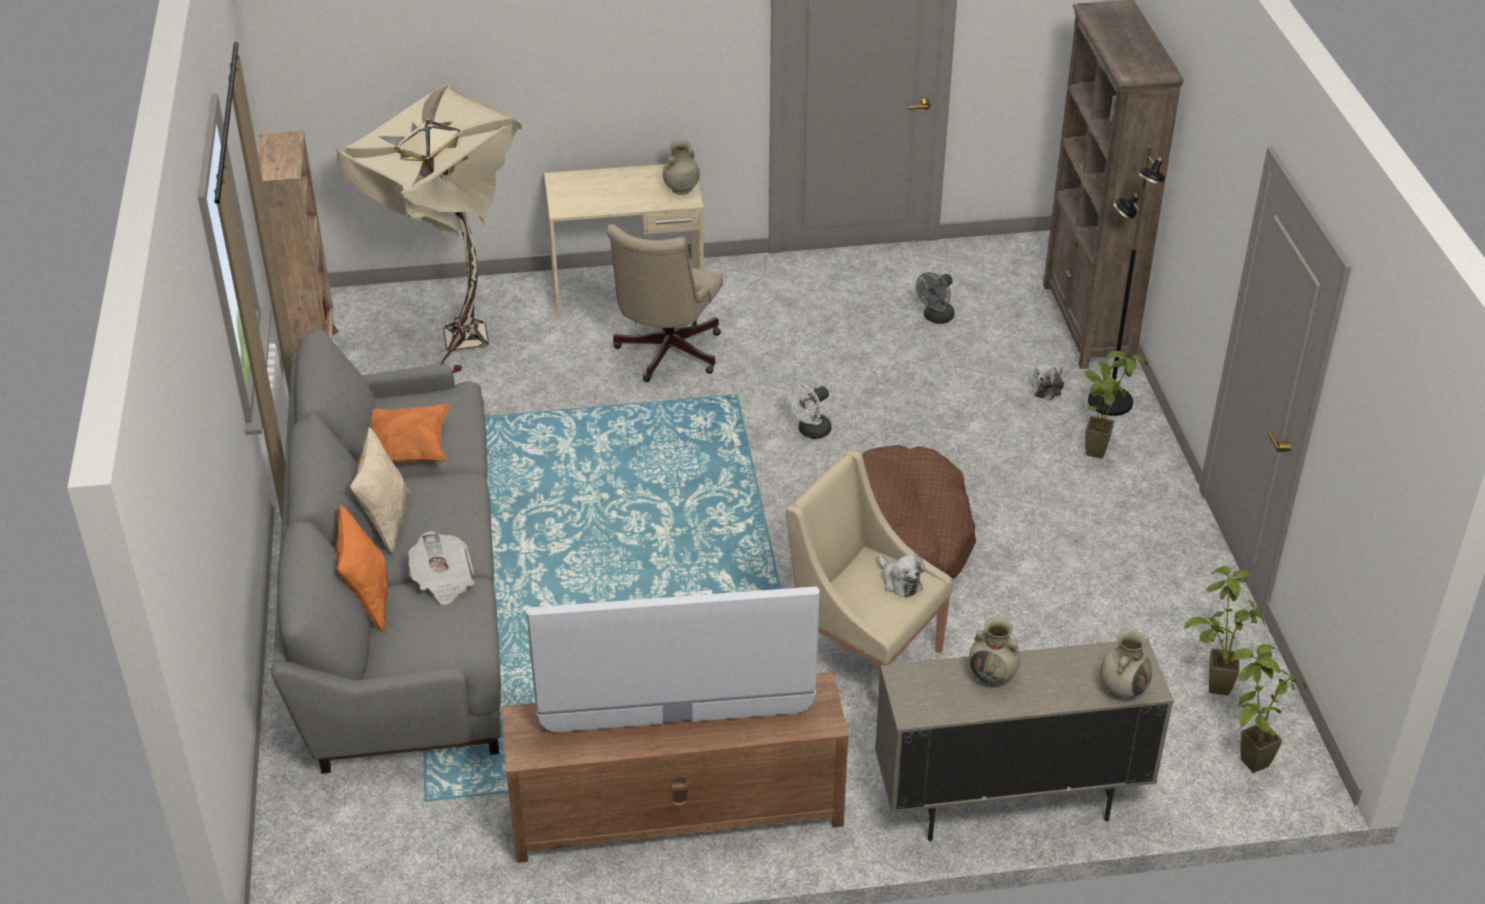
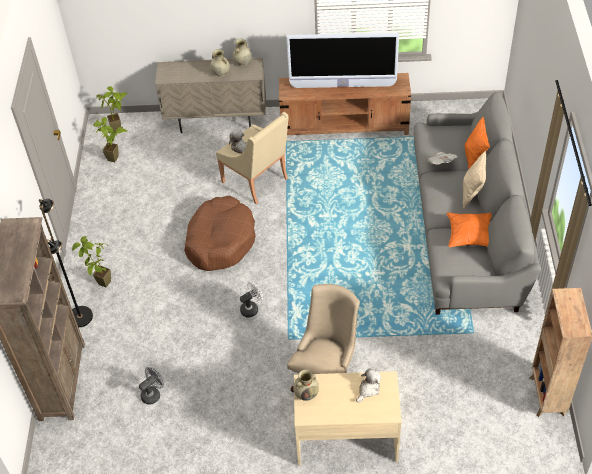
camera: 170 degrees left, 10 degrees up
beige floor lamp [336,82,522,373] -> none
plush toy [1031,363,1064,401] -> plush toy moved to [356,368,381,402]
beige vase [1100,630,1152,700] -> beige vase moved to [232,38,252,66]

